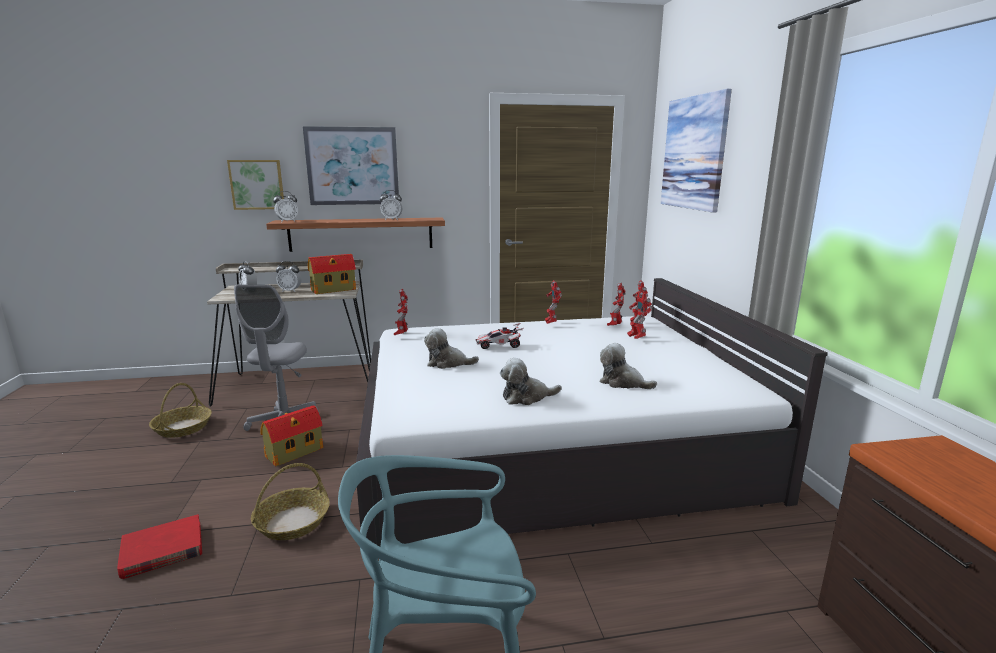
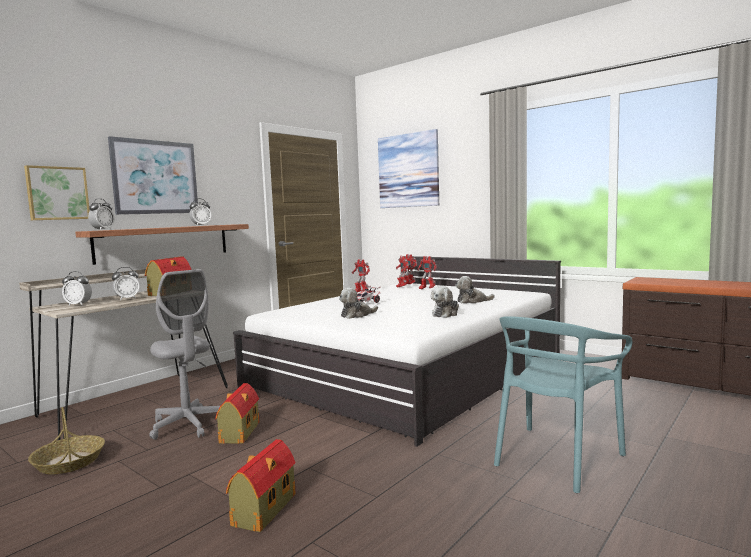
camera: 40 degrees left, 10 degrees down
red book [117,514,202,579] -> toy house [226,439,296,532]
basket [251,463,330,540] -> none
toy robot [394,289,408,335] -> none

